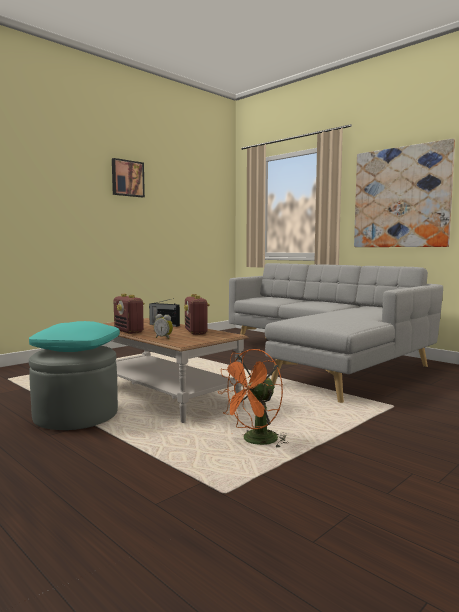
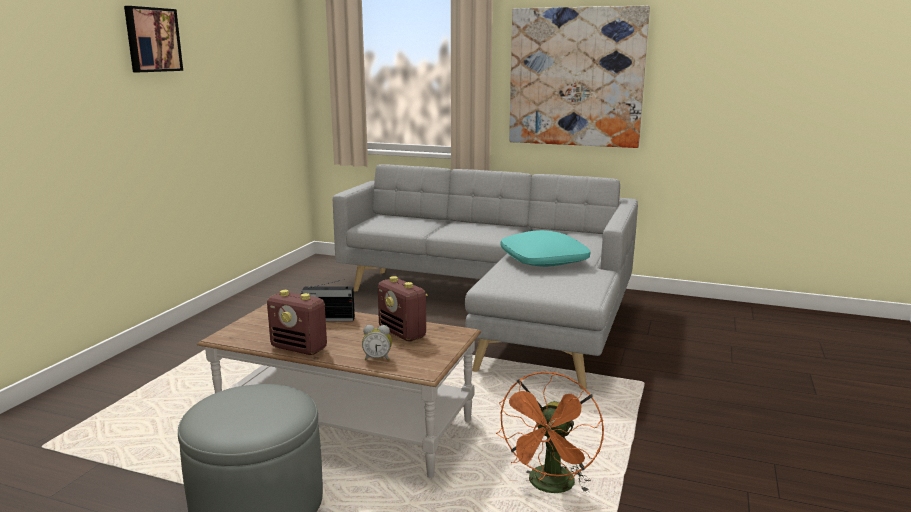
camera: 25 degrees left, 10 degrees up
turquoise pillow [29,321,120,352] -> turquoise pillow moved to [500,230,590,267]

